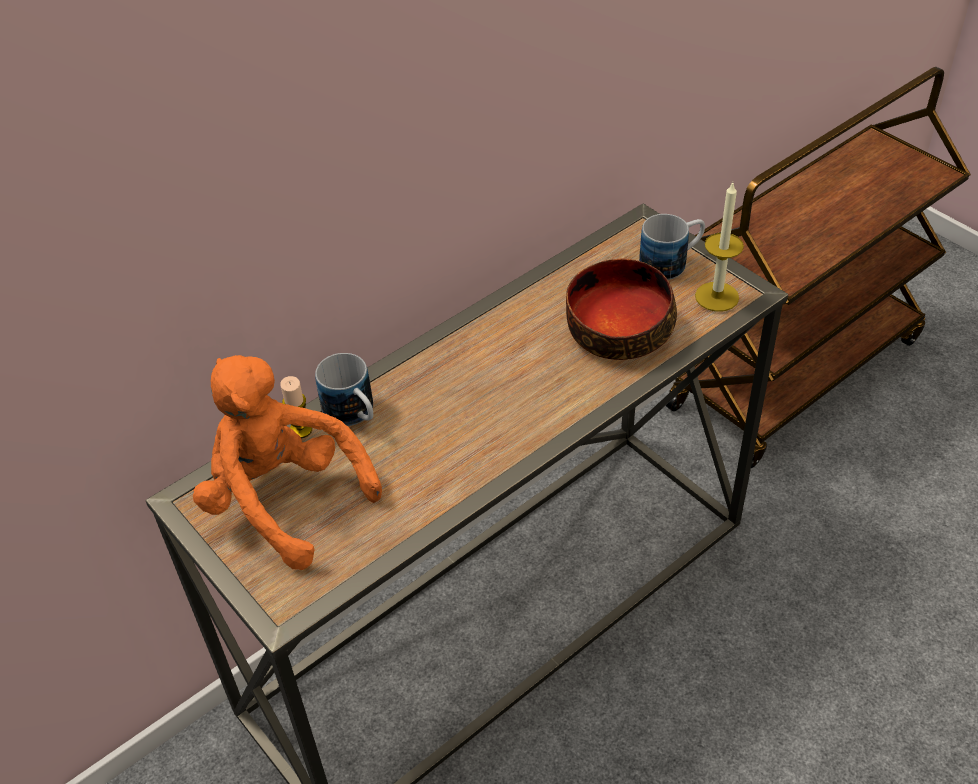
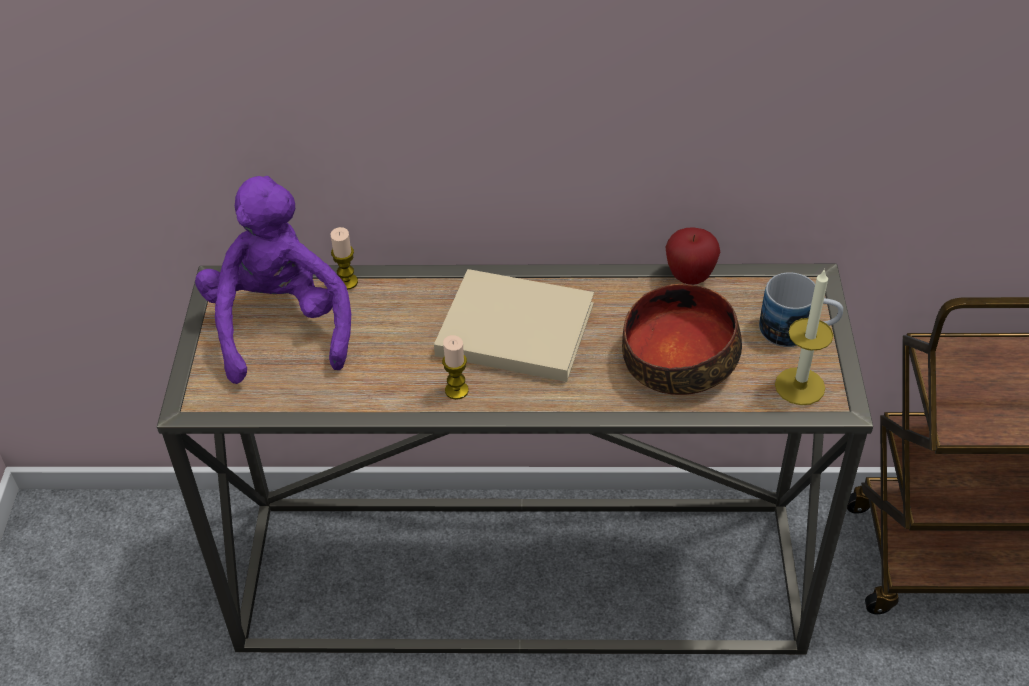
camera: 40 degrees right, 0 degrees up
orange plush toy [193,355,382,570] -> purple plush toy [195,176,351,384]
mug [315,353,373,426] -> none
none -> beige book [434,269,594,382]
none -> candle [442,335,469,400]
none -> apple [665,228,720,285]

